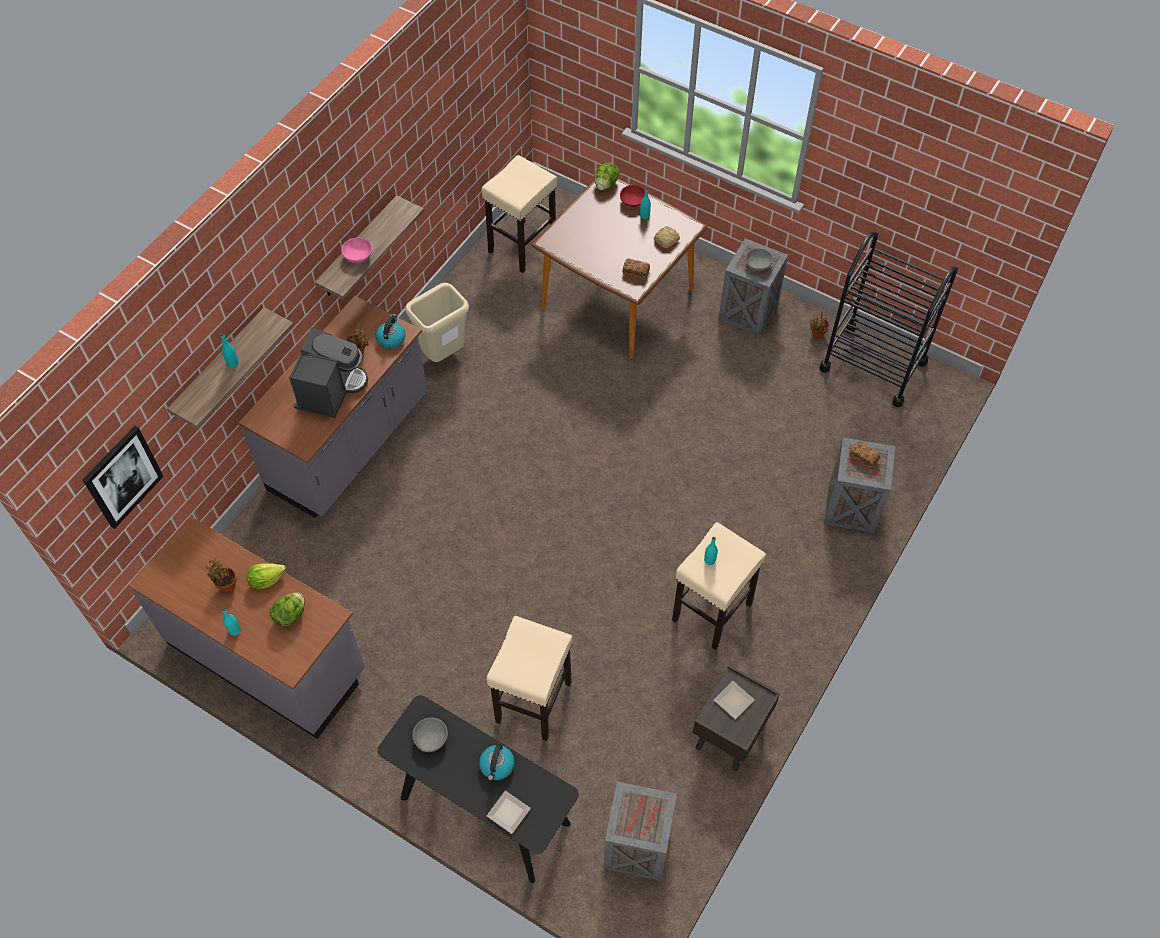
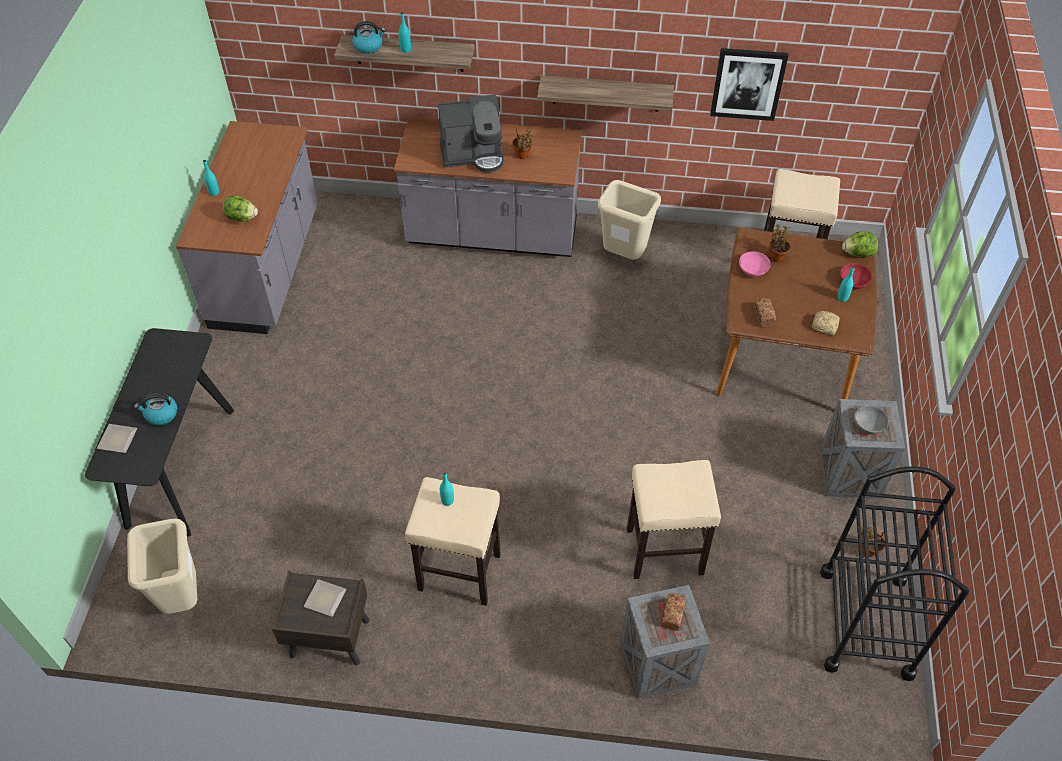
camera: 65 degrees right, 5 degrees down
picture [83,426,164,529] -> picture moved to [710,48,788,121]
potted plant [206,557,237,592] -> potted plant moved to [769,224,791,262]
lettuce [246,563,286,589] -> none
pink bowl [341,237,372,263] -> pink bowl moved to [739,251,771,277]
kettle [376,314,405,349] -> kettle moved to [352,21,386,54]
grey bowl [413,718,448,752] -> none
beige stool [486,616,573,741] -> beige stool moved to [627,460,721,579]
crate [603,782,677,881] -> beige trash can [127,518,197,614]

